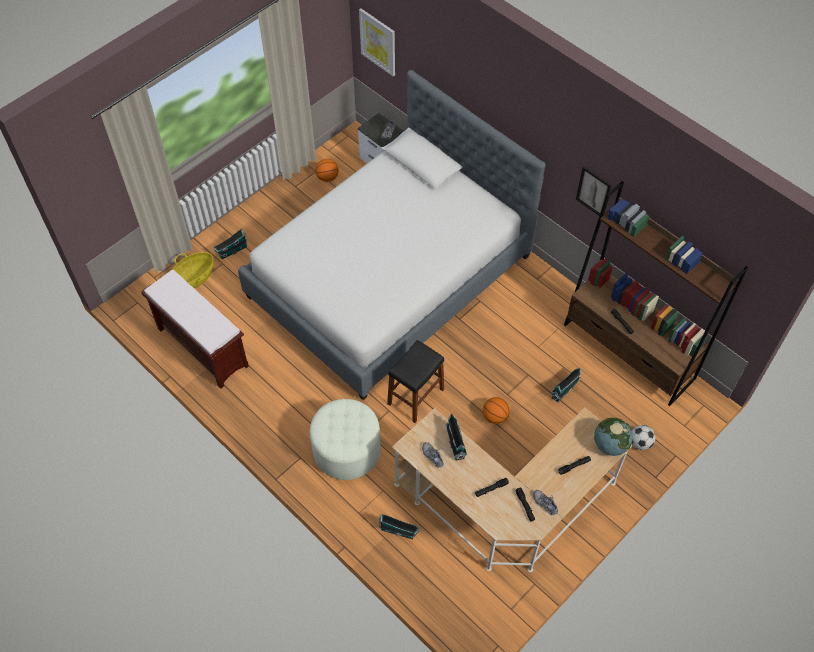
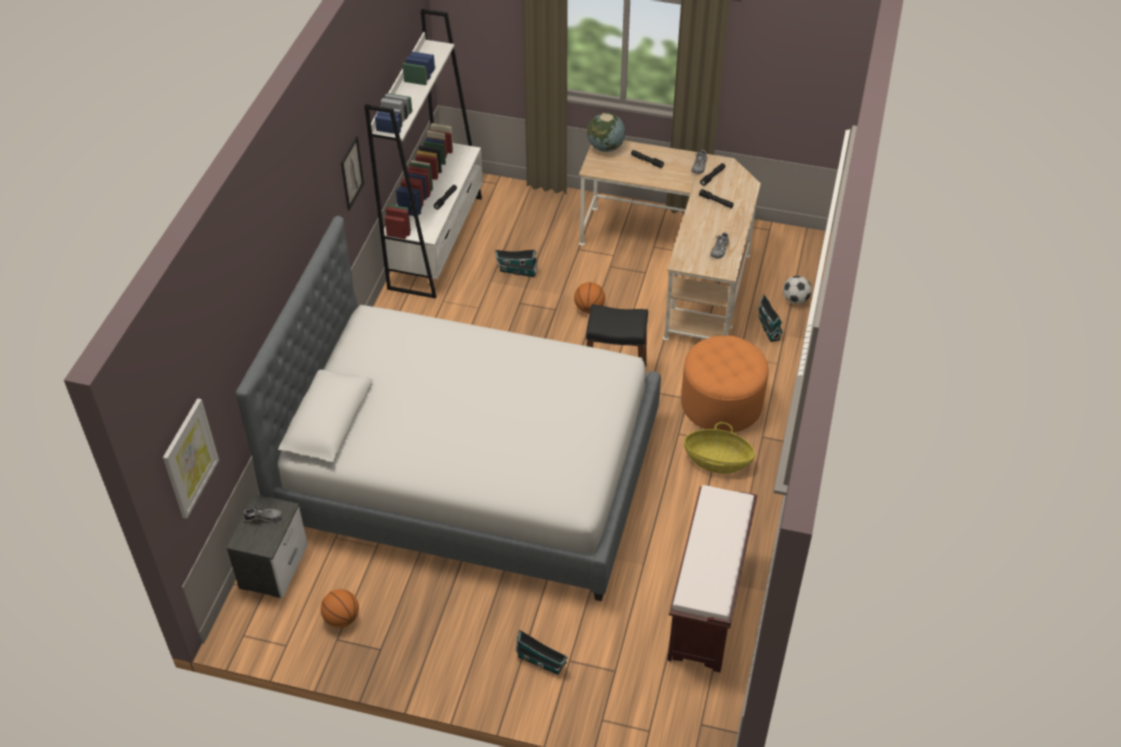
camera: 120 degrees left, 10 degrees down
basket [173,252,214,288] -> basket moved to [684,422,755,474]
white ottoman [310,399,380,480] -> orange ottoman [681,336,769,433]
toy house [446,413,467,461] -> none
brown bookcase [564,181,748,406] -> white bookcase [364,9,483,299]
football [632,425,656,450] -> football moved to [783,276,812,304]

